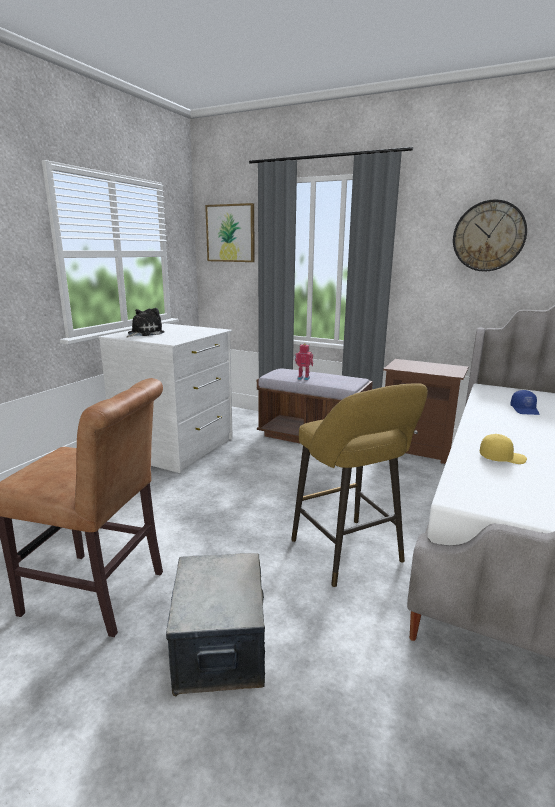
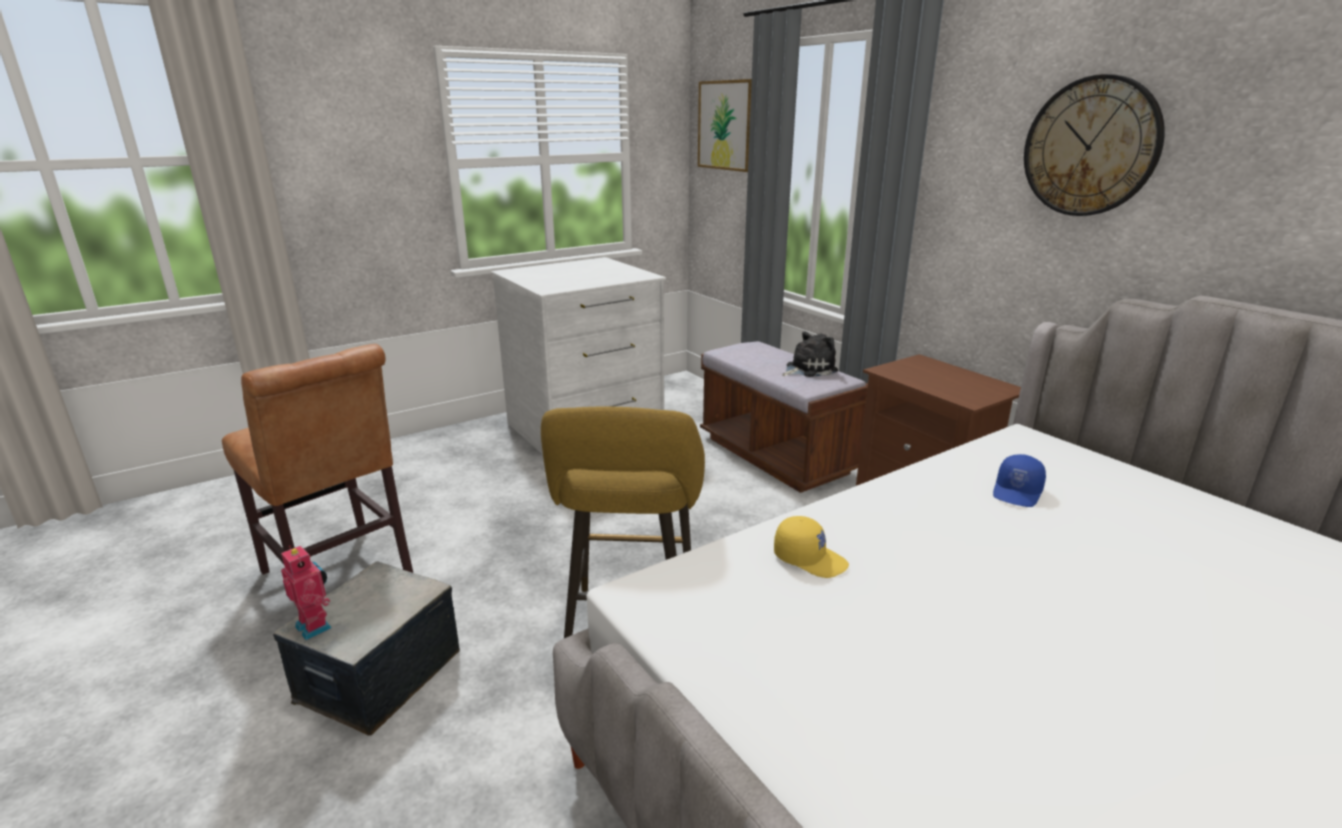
camera: 30 degrees right, 5 degrees up
plush toy [127,308,165,337] -> plush toy moved to [782,332,838,377]
toy robot [295,343,313,380] -> toy robot moved to [281,546,331,640]

